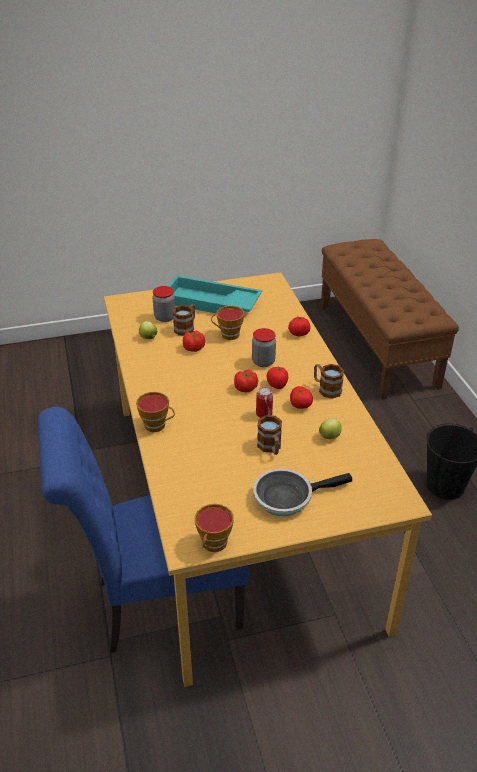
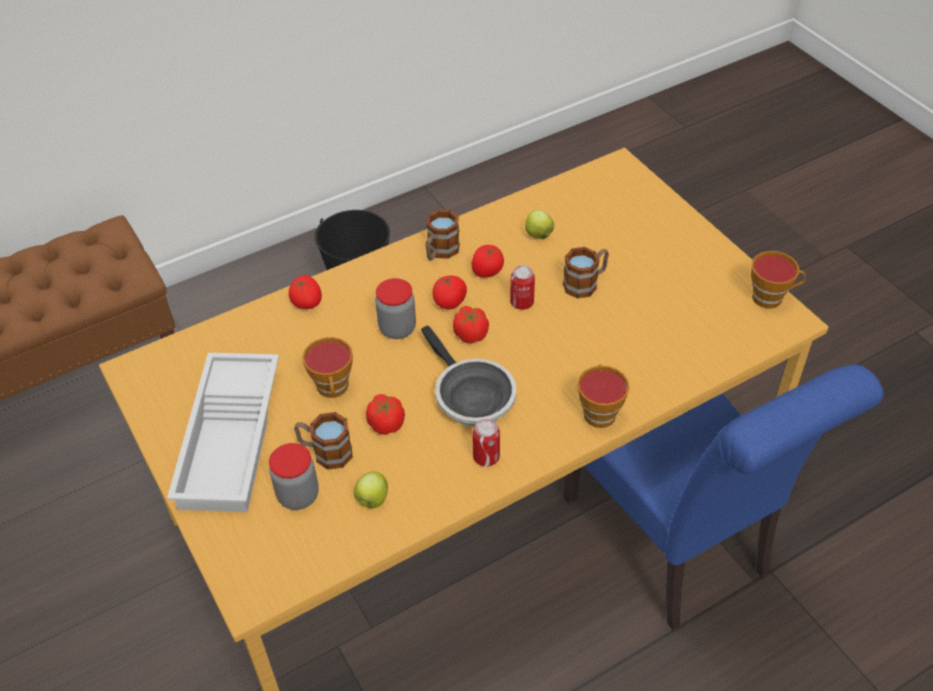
camera: 105 degrees left, 10 degrees up
turquoise tray [168,275,262,313] -> white tray [167,353,279,512]
frying pan [253,469,352,516] -> frying pan moved to [421,325,516,426]
none -> can [473,419,500,467]

